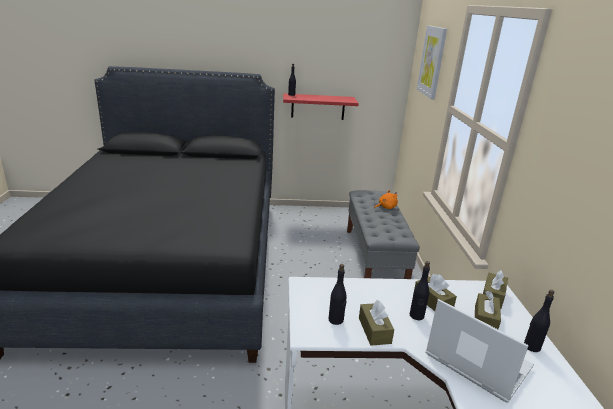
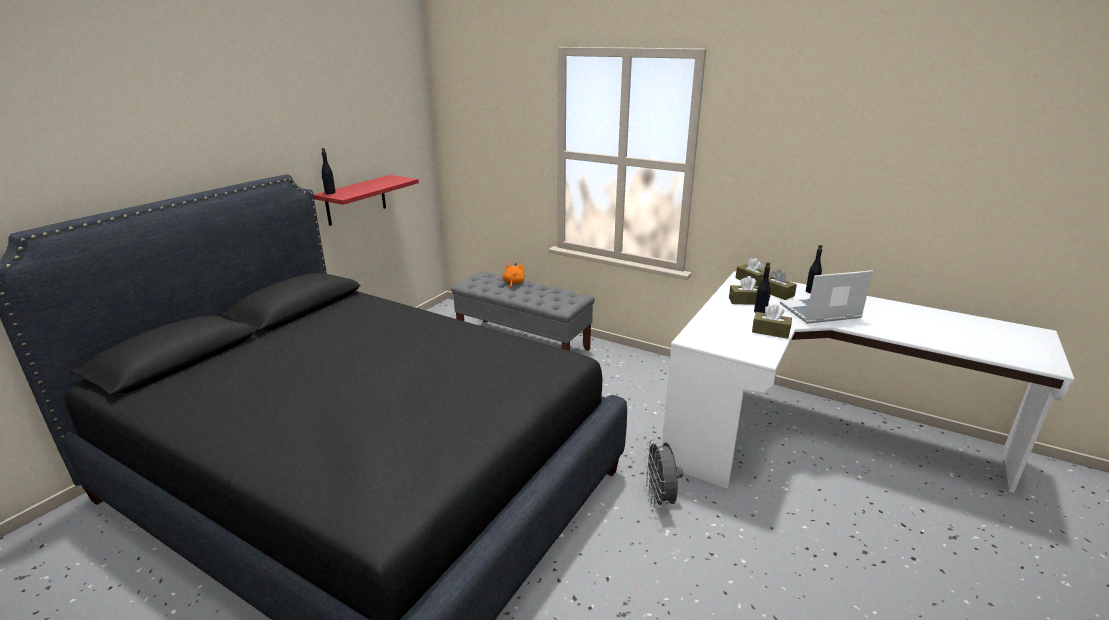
camera: 55 degrees left, 0 degrees up
black bottle [328,264,347,325] -> none
picture [417,25,447,100] -> none
none -> grey fan [644,439,683,509]

